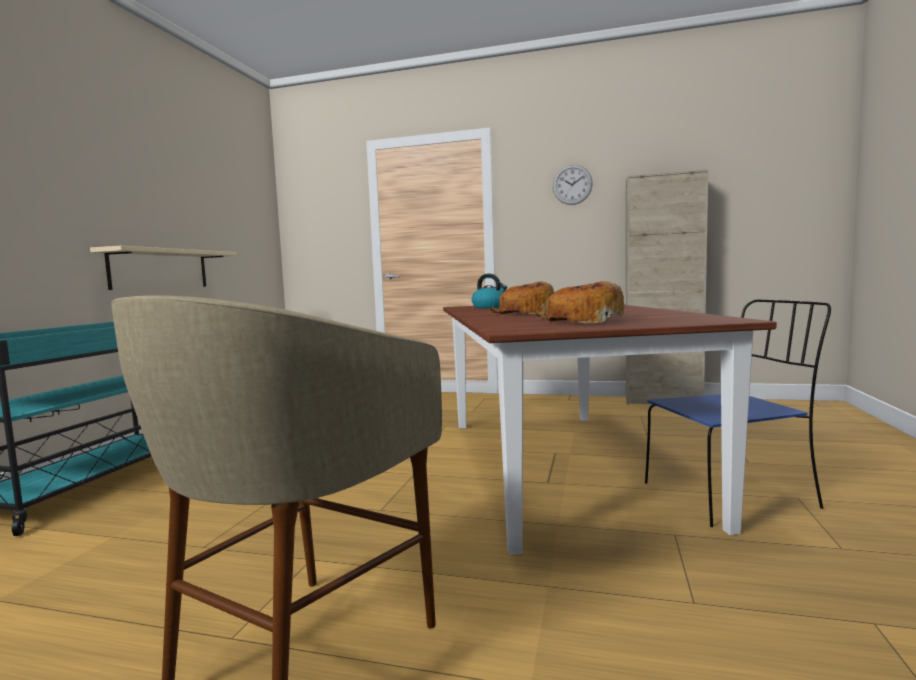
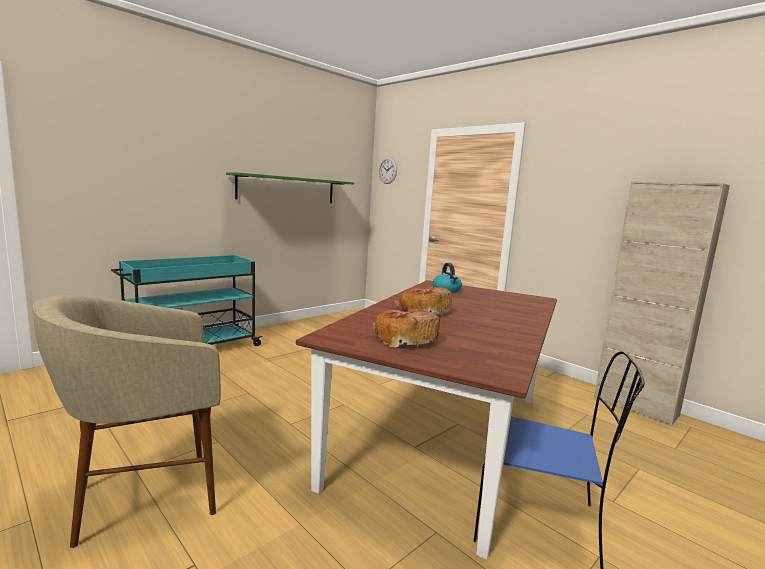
camera: 30 degrees right, 5 degrees up
beige shelf [90,246,237,290] -> none
wall clock [553,165,593,205] -> wall clock moved to [379,157,397,184]
none -> green shelf [226,172,354,203]

